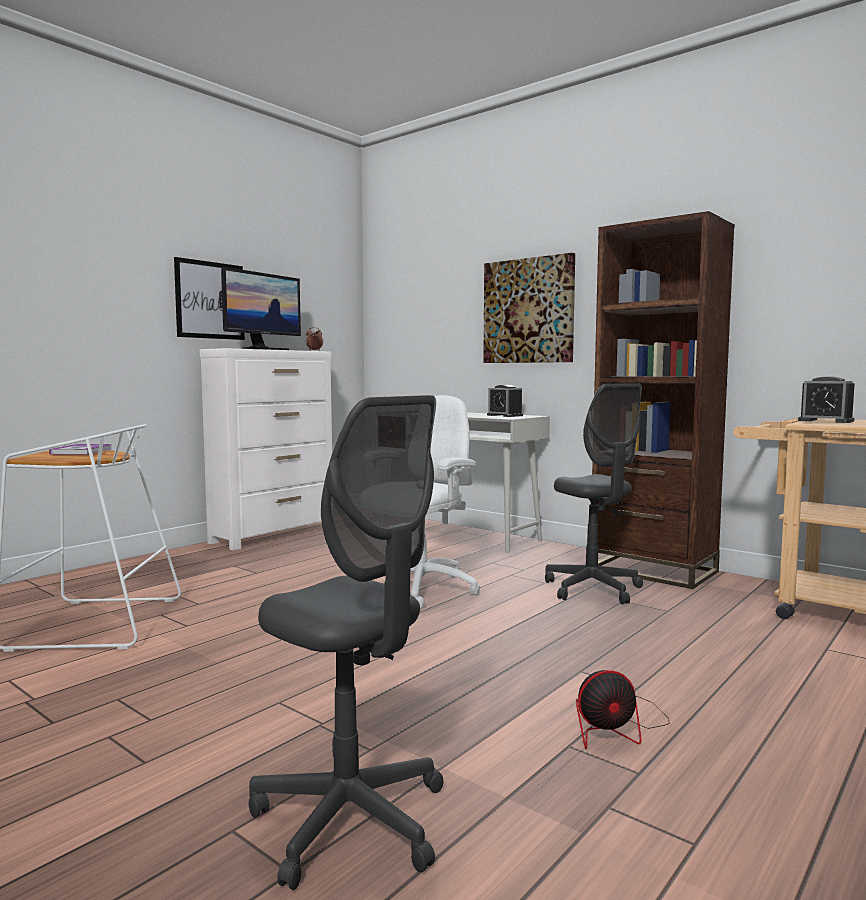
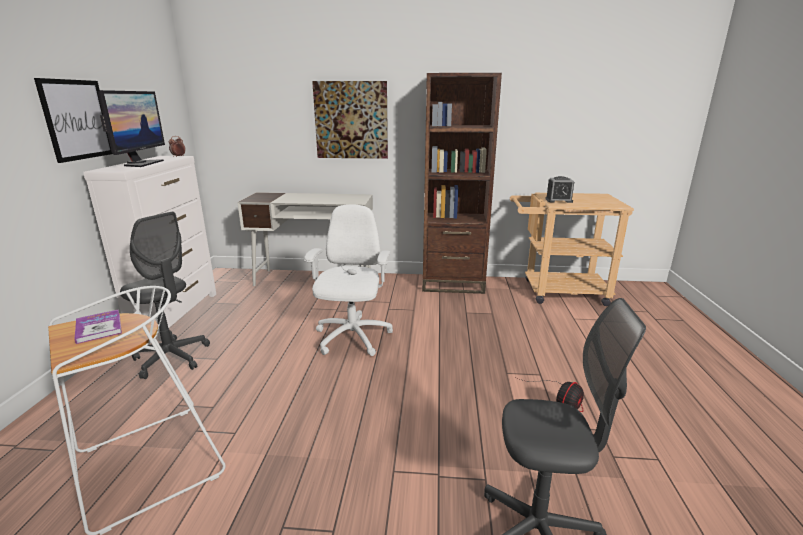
camera: 35 degrees left, 15 degrees up
alarm clock [487,385,523,417] -> none
grey office chair [545,383,643,604] -> grey office chair moved to [120,212,210,379]

